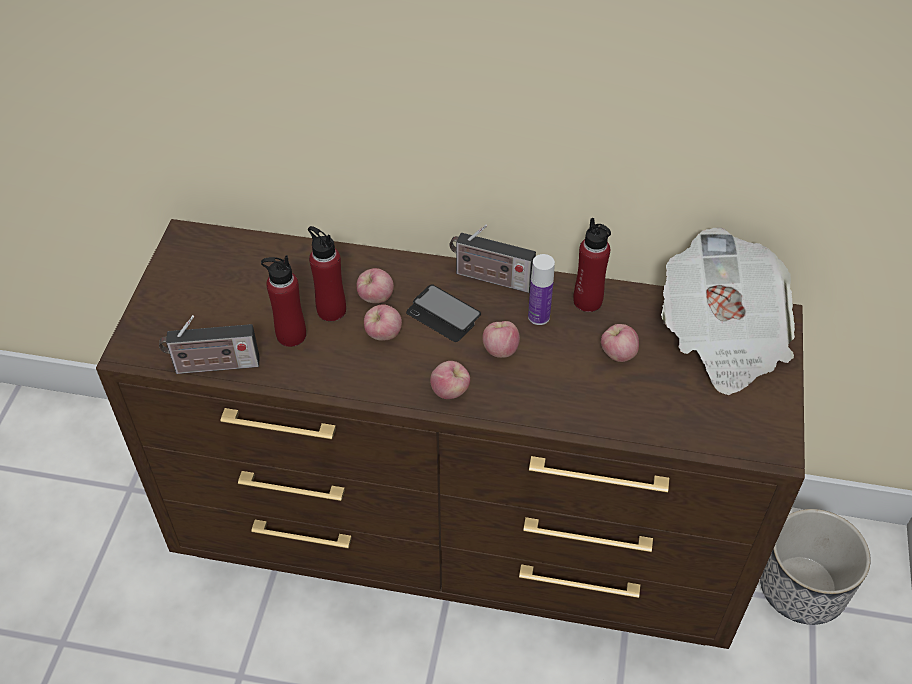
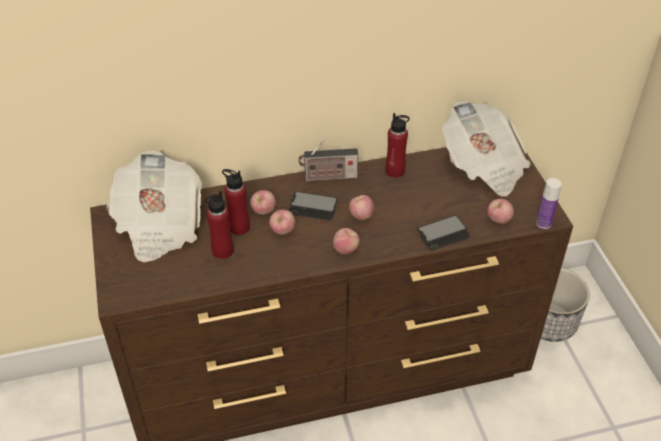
camera: 25 degrees left, 5 degrees down
radio [159,315,259,374] -> none
bottle [528,254,555,325] -> bottle moved to [536,178,562,229]
apple [601,324,639,362] -> apple moved to [487,199,514,224]
none -> newspaper [106,150,202,263]
none -> phone [417,215,470,251]

